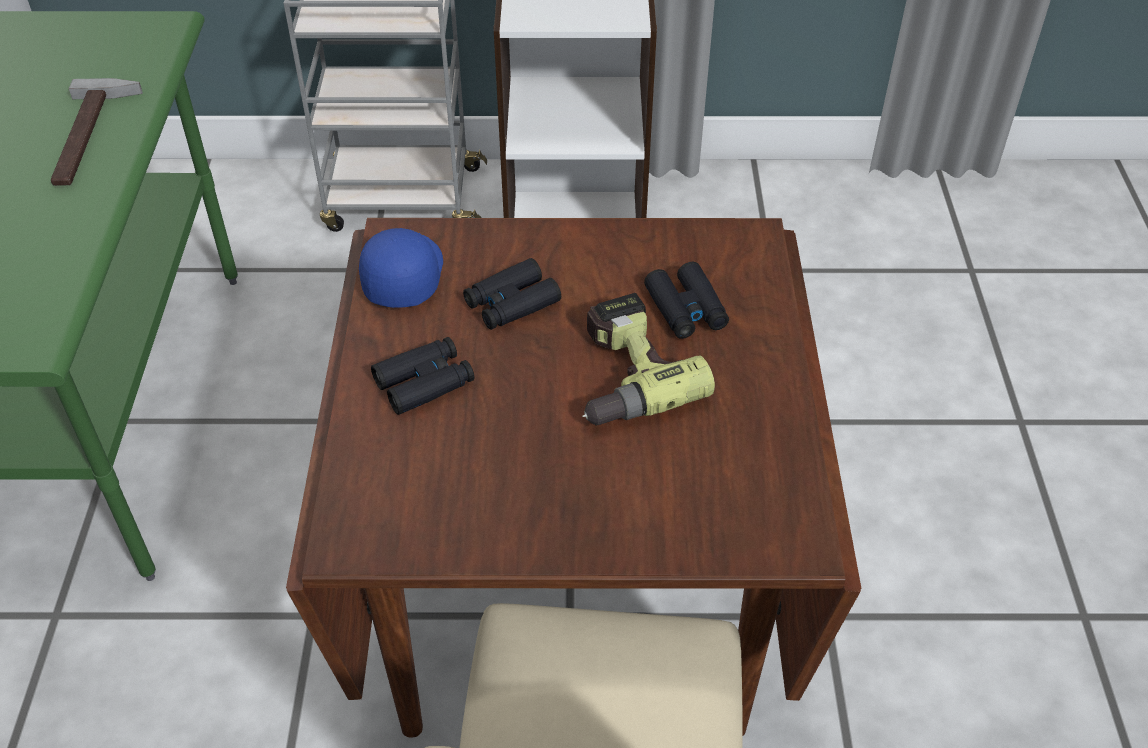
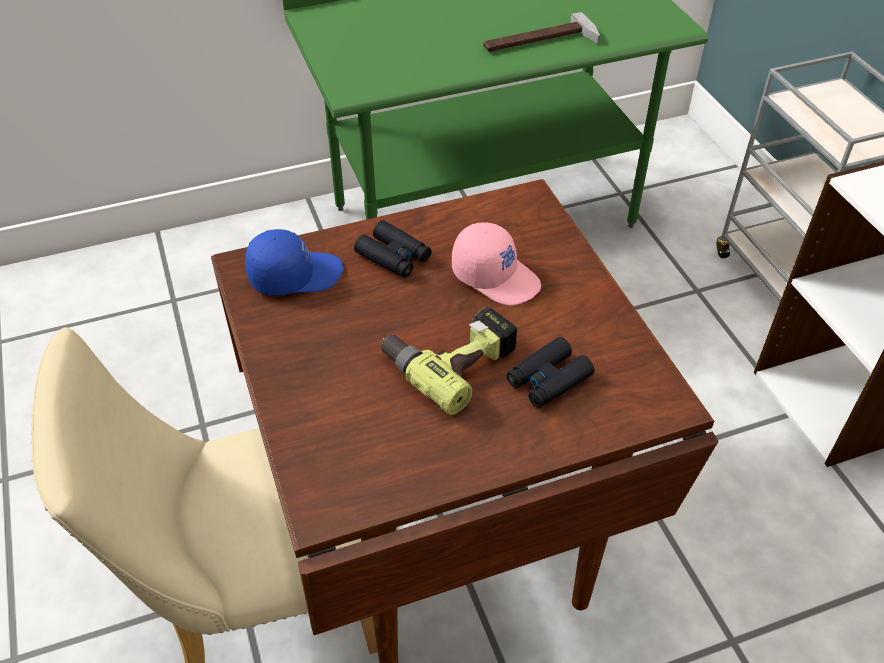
camera: 70 degrees right, 0 degrees up
blue cap [359,228,443,308] -> blue cap moved to [245,229,343,296]
black binoculars [463,258,561,330] -> pink cap [452,222,541,306]

